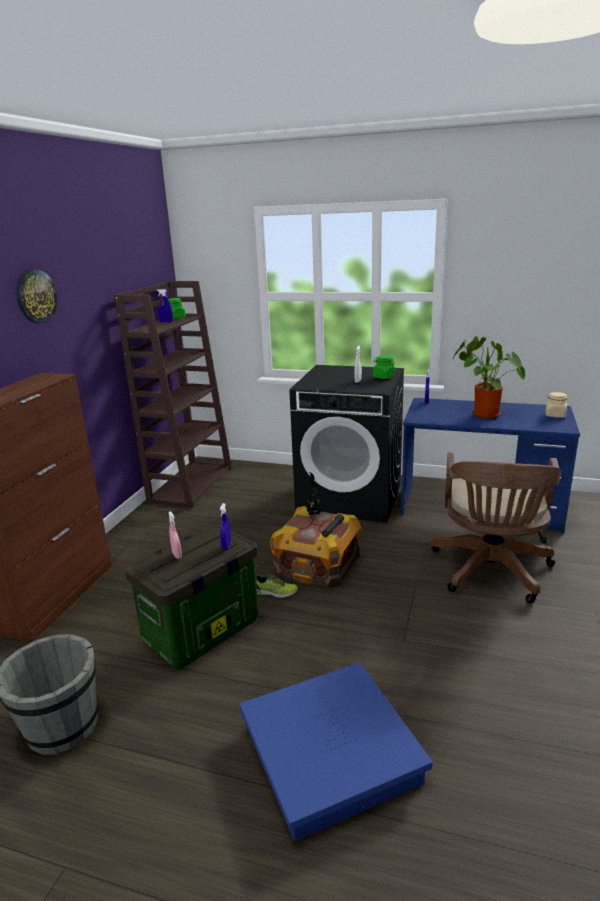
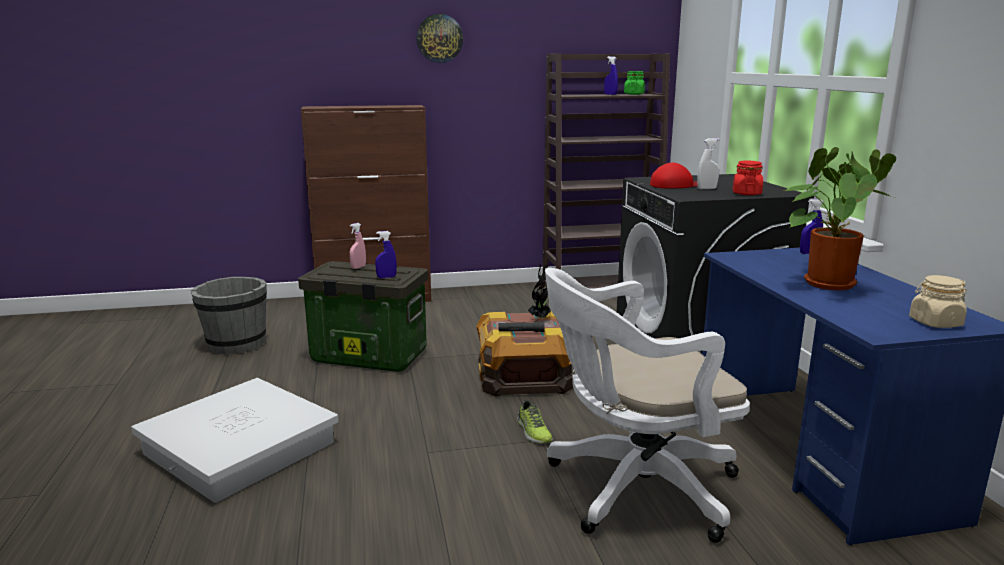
camera: 60 degrees right, 5 degrees down
blue storage box [240,662,433,841] -> white storage box [131,378,339,503]
shoe [256,574,298,598] -> shoe moved to [517,400,553,444]
green jar [373,355,395,379] -> red jar [733,161,763,195]
brown office chair [431,452,561,604] -> white office chair [545,268,750,543]
none -> red cap [650,163,698,189]

